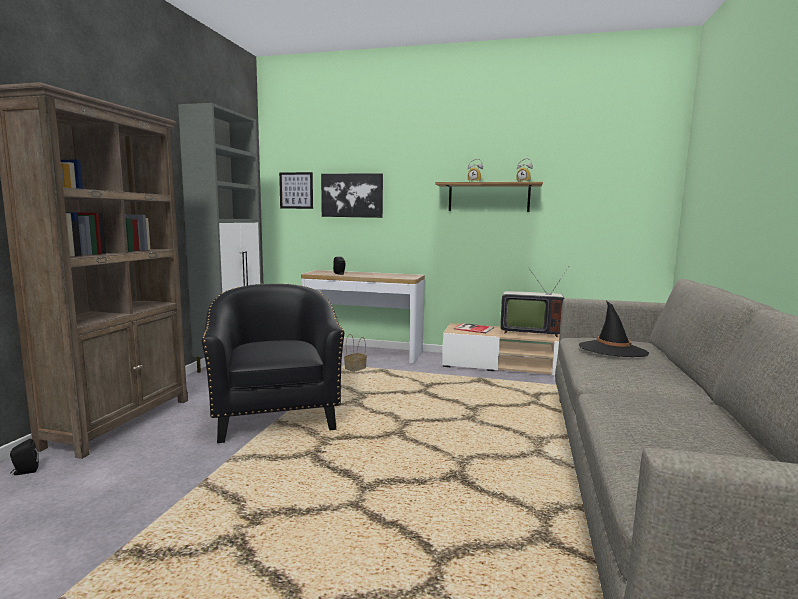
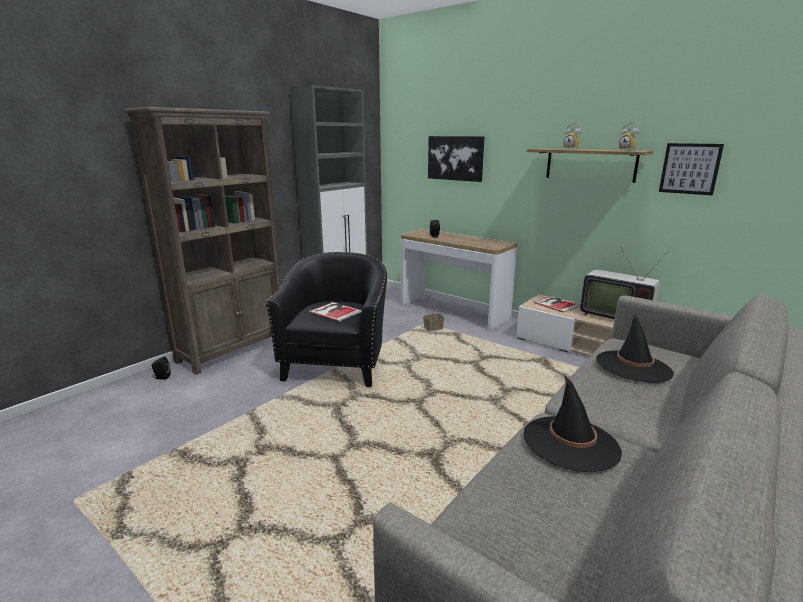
camera: 25 degrees right, 10 degrees up
picture [279,172,313,209] -> picture moved to [659,143,724,196]
none -> book [309,302,362,322]
none -> black hat [524,375,622,472]

